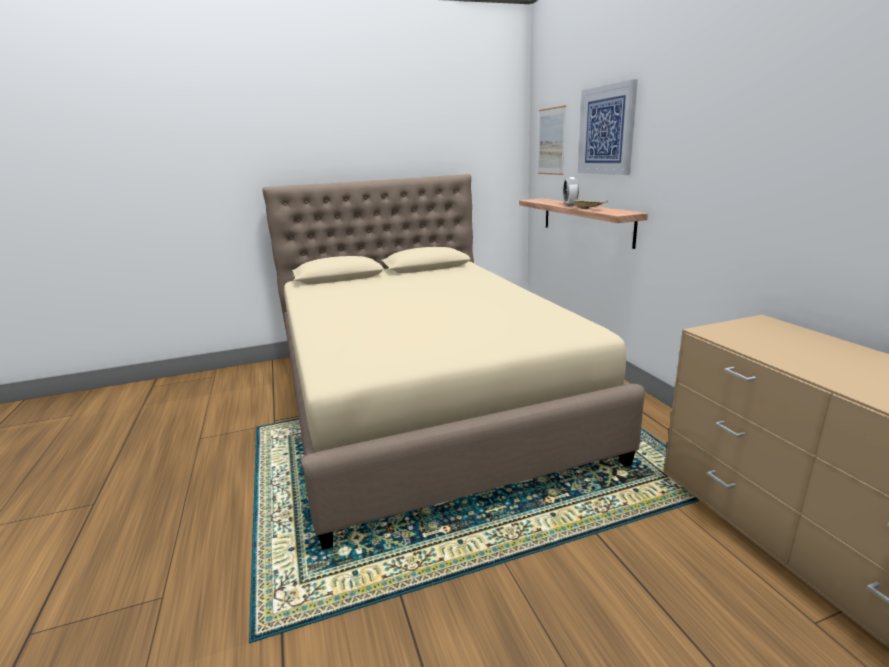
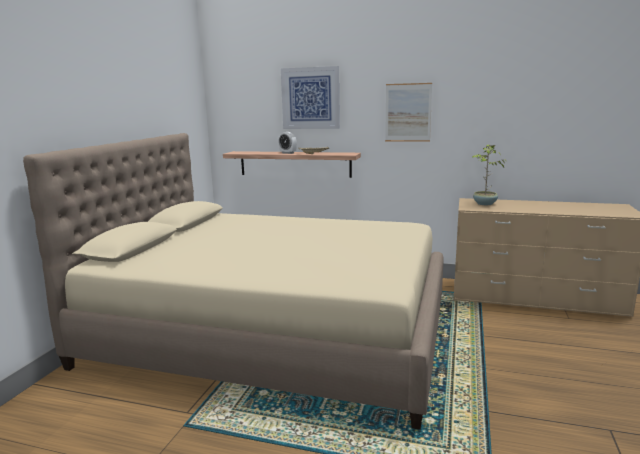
camera: 55 degrees left, 5 degrees down
picture [537,105,566,175] -> picture moved to [385,83,432,142]
none -> potted plant [472,145,507,205]

